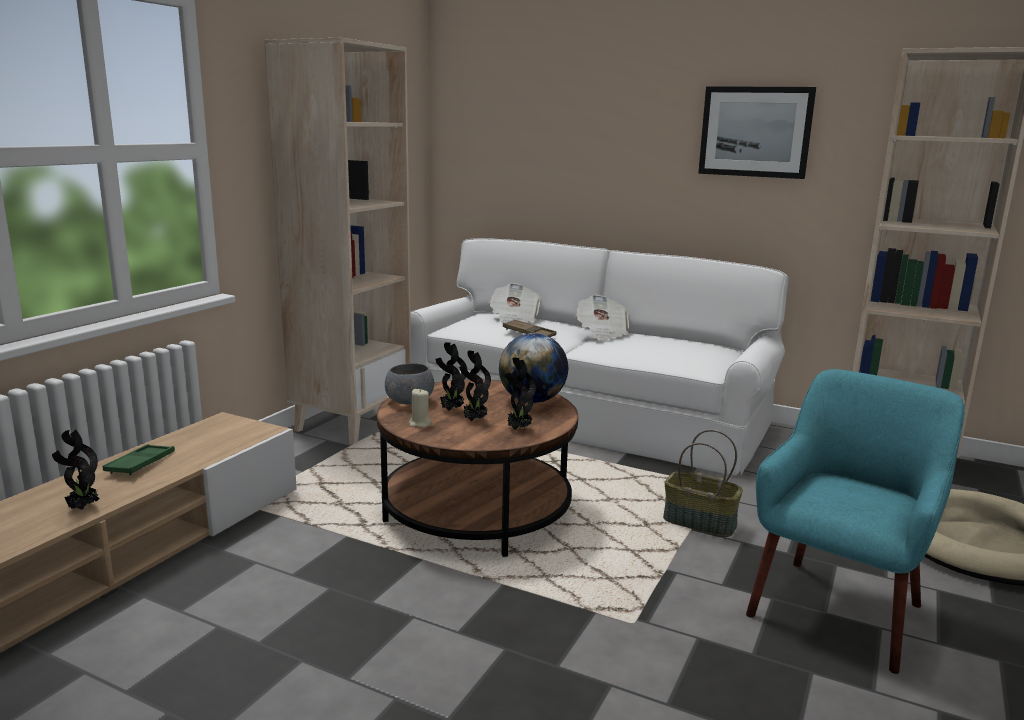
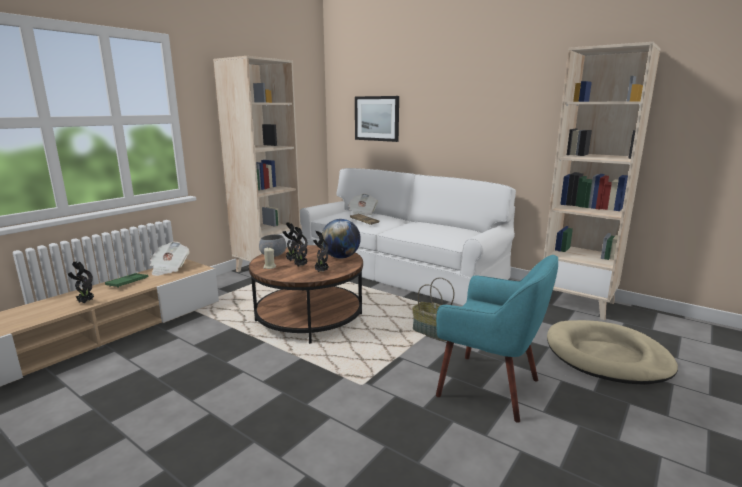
camera: 10 degrees right, 0 degrees up
newspaper [576,295,629,340] -> newspaper moved to [150,242,190,276]
picture [698,86,816,179] -> picture moved to [355,96,399,142]
turquoise armchair [746,369,965,674] -> turquoise armchair turned 75 degrees clockwise [436,255,558,423]

